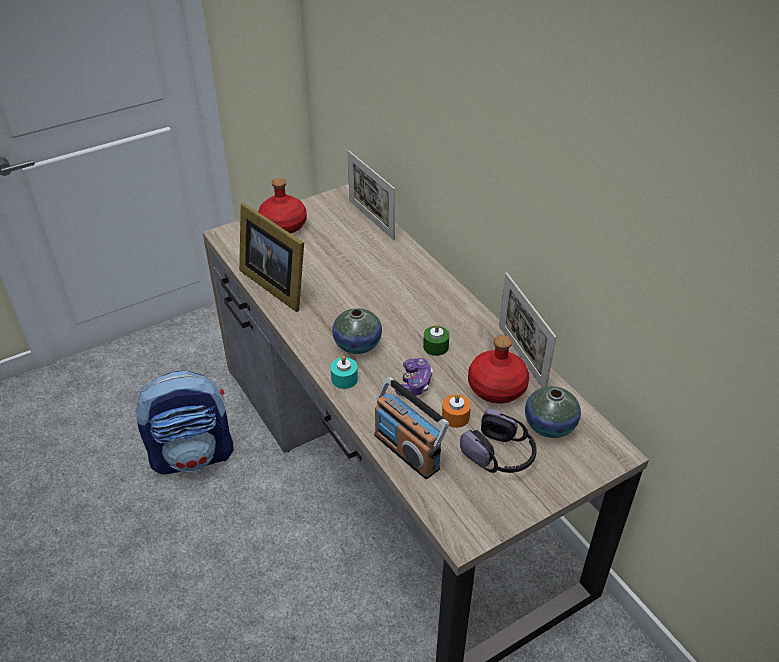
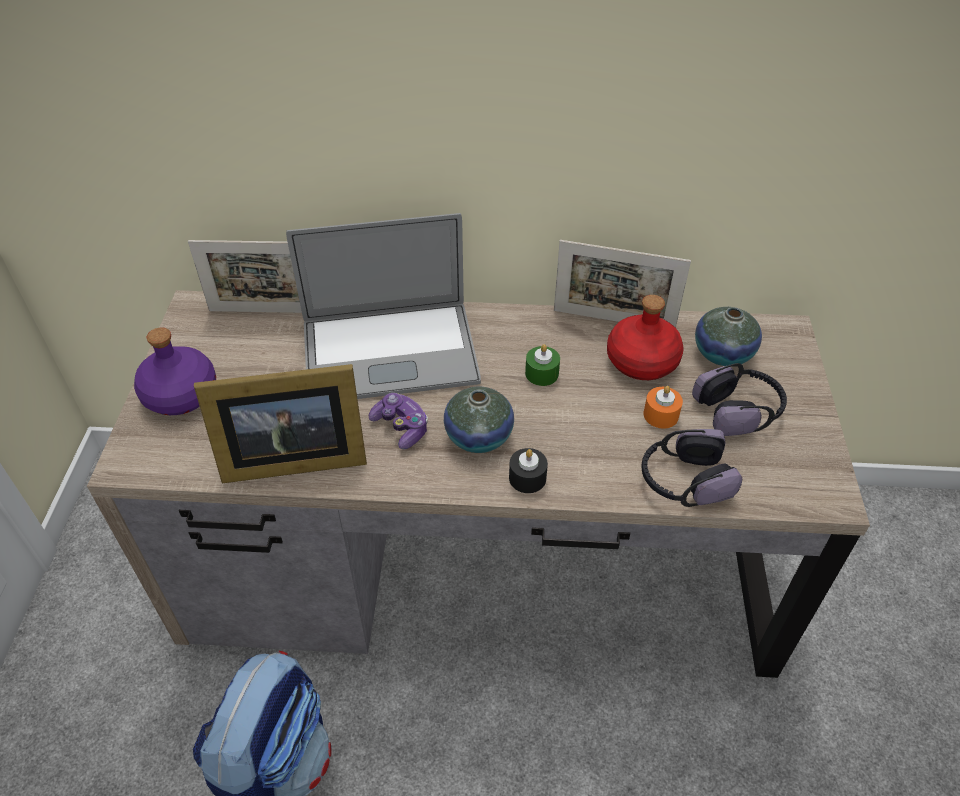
camera: 55 degrees left, 5 degrees up
red bottle [258,178,307,234] -> purple bottle [134,327,216,415]
turquoise candle [331,356,358,389] -> black candle [509,448,548,493]
radio [374,377,449,479] -> headphones [642,429,743,507]
game controller [395,358,433,396] -> game controller moved to [369,393,428,449]
none -> laptop [286,213,481,399]

